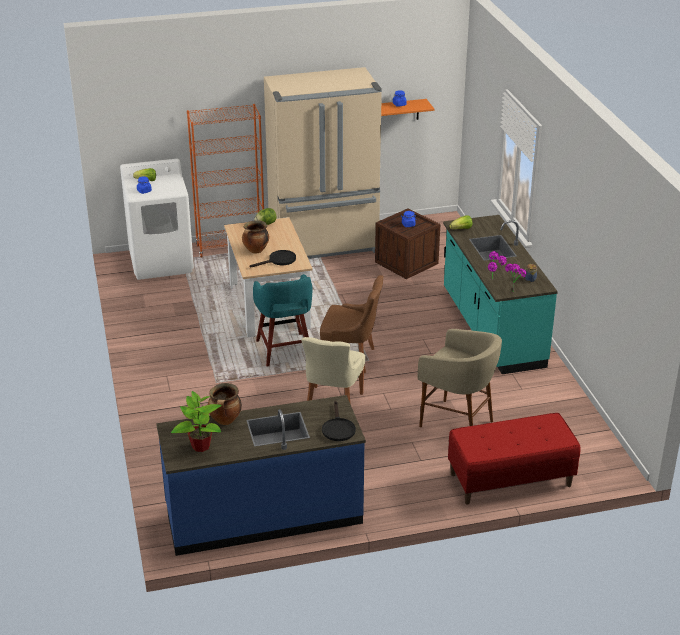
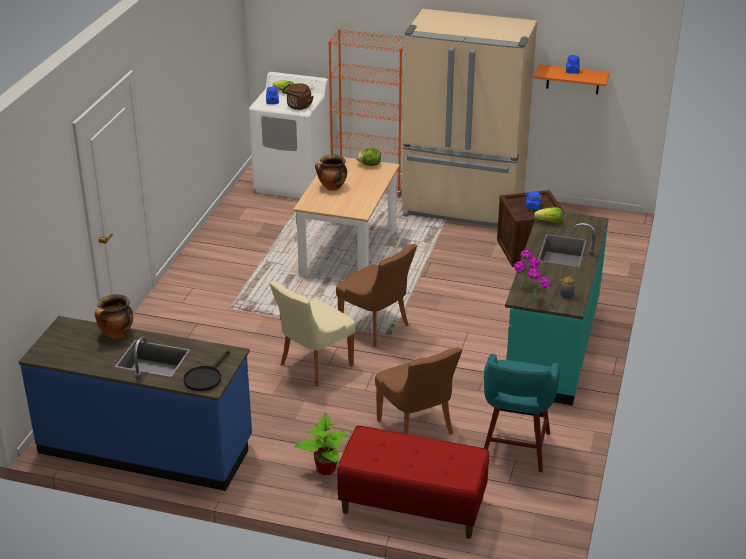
camera: 30 degrees right, 0 degrees up
potted plant [171,391,222,452] -> potted plant moved to [294,412,349,475]
black frying pan [250,250,296,267] -> none
turquoise stool [253,274,312,366] -> turquoise stool moved to [484,353,560,472]
beige stool [418,329,502,427] -> brown chair [375,347,462,435]
none -> brown kettle [282,83,314,110]

